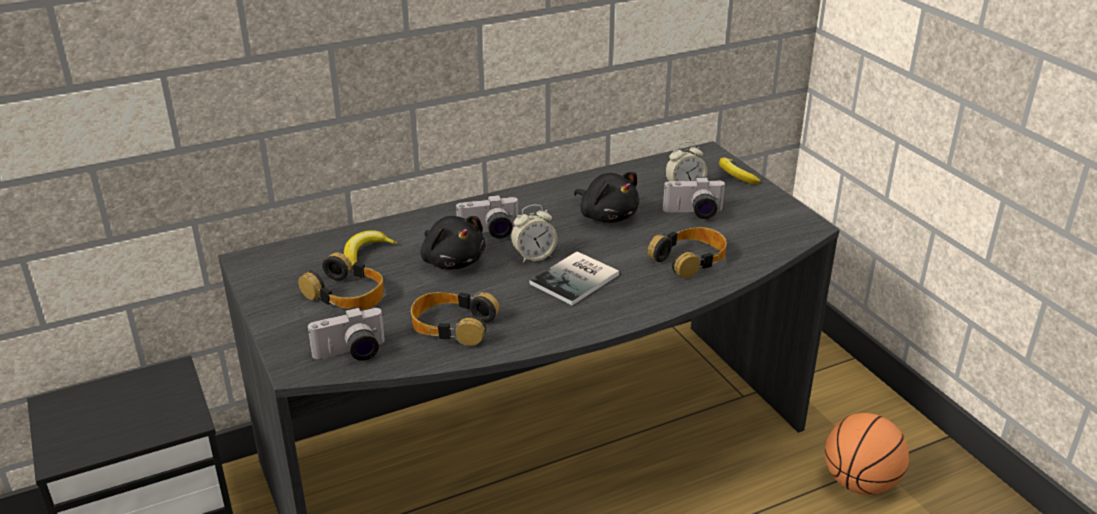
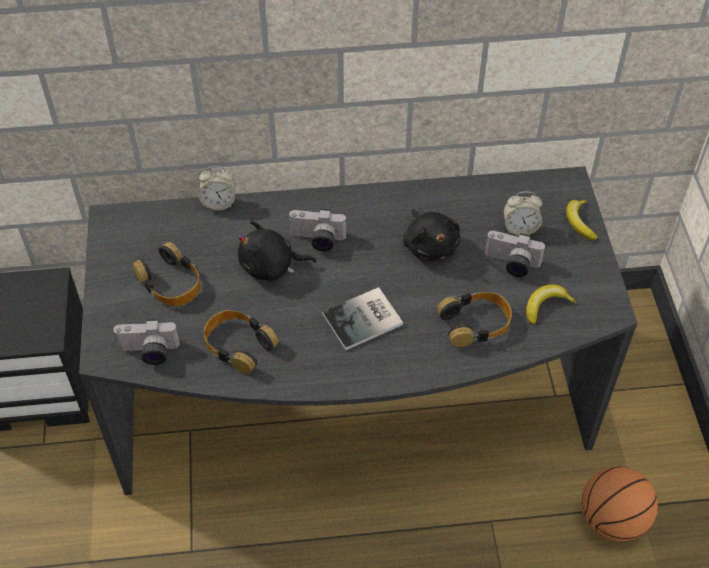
camera: 20 degrees right, 20 degrees up
banana [344,230,397,269] -> banana moved to [526,285,576,324]
black plush toy [421,216,485,270] -> black plush toy turned 105 degrees clockwise [238,220,317,281]
alarm clock [511,205,557,263] -> alarm clock moved to [198,166,235,210]

